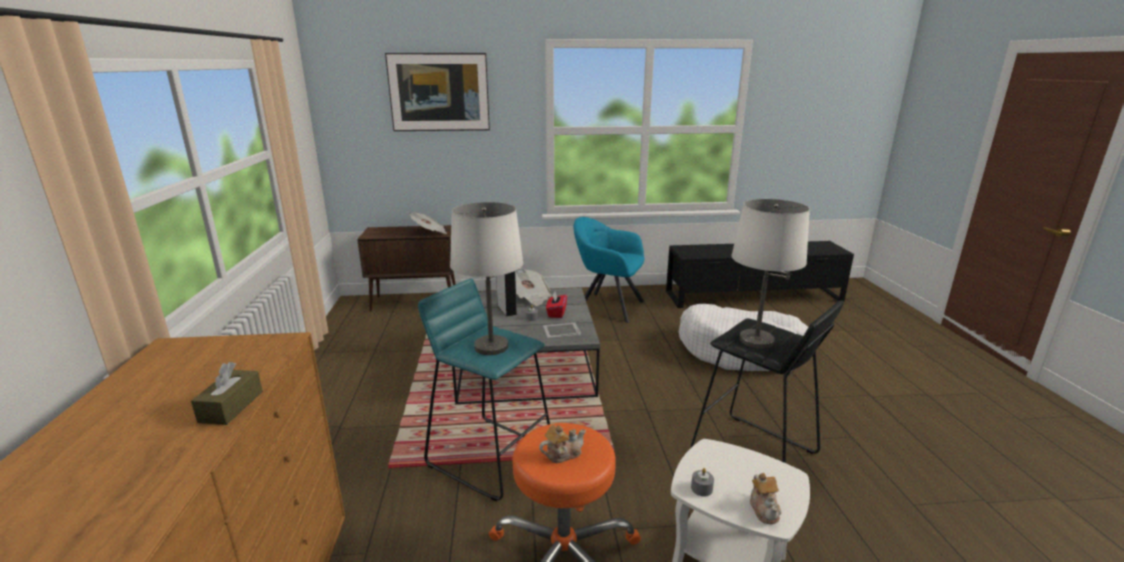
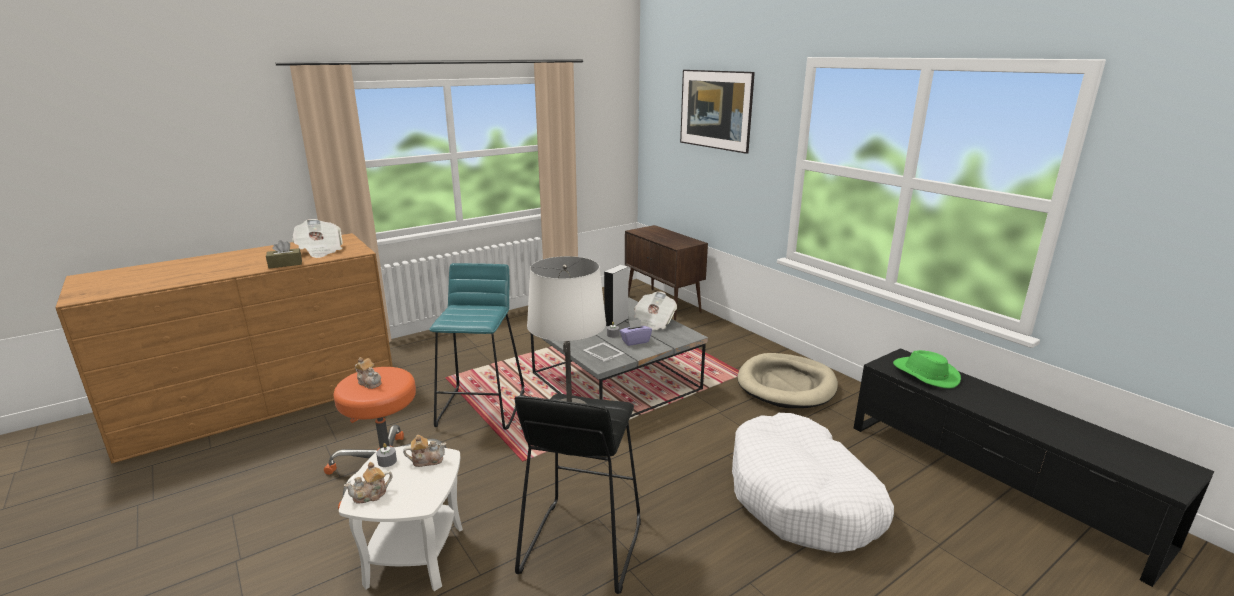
camera: 60 degrees right, 0 degrees up
newspaper [407,212,447,234] -> newspaper moved to [292,219,343,258]
white table lamp [450,202,523,355] -> none
red tissue box [546,292,567,318] -> purple tissue box [620,319,652,346]
turquoise armchair [574,217,644,323] -> beige dog bed [737,353,838,408]
none -> teapot [403,435,446,467]
none -> green hat [893,350,961,389]

